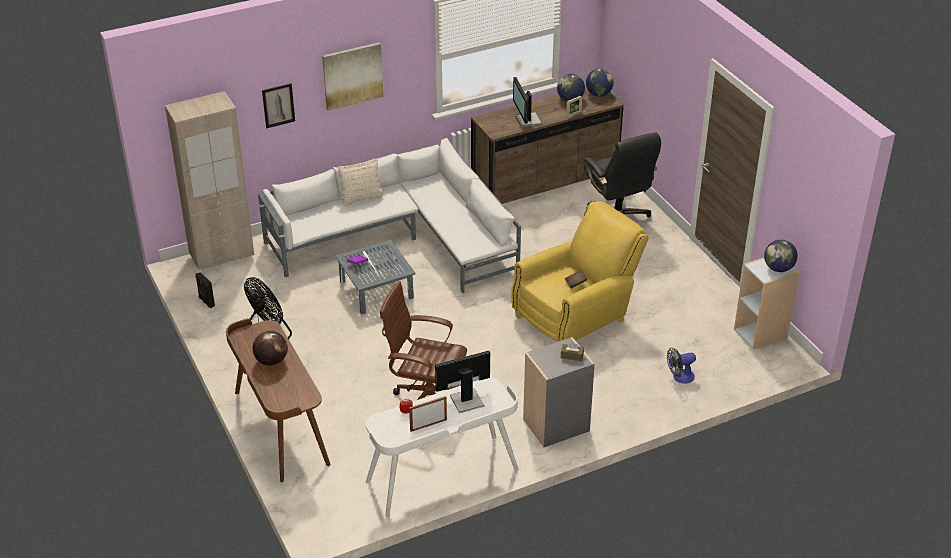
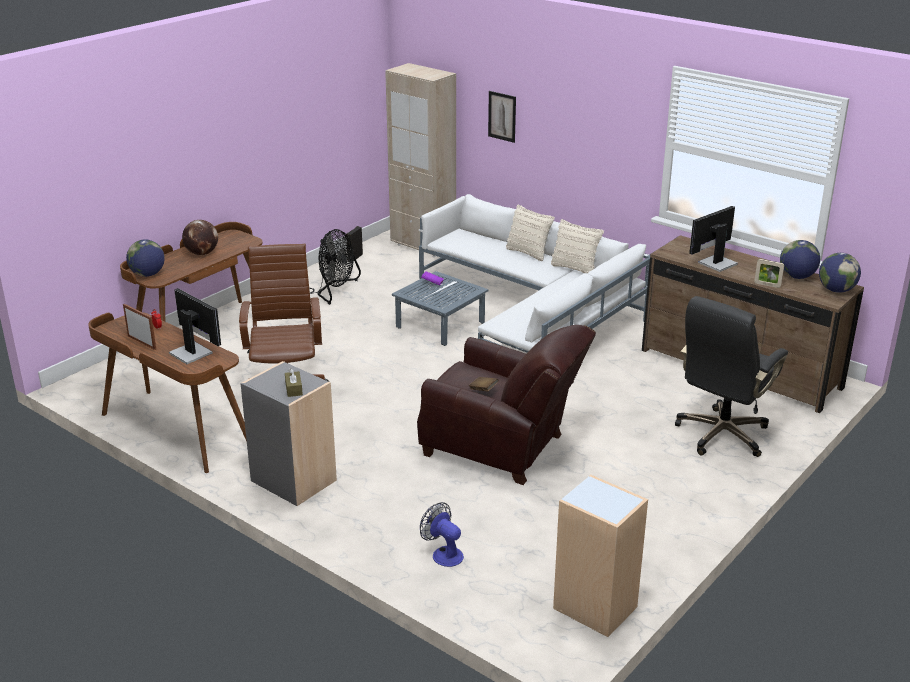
camera: 65 degrees right, 10 degrees down
picture [322,42,383,111] -> none
white desk [366,377,518,517] -> brown desk [88,313,247,473]
yellow armchair [511,201,649,342] -> brown armchair [417,325,596,485]
globe [764,240,798,272] -> globe moved to [126,240,165,277]
none -> beige pillow [551,219,604,274]

